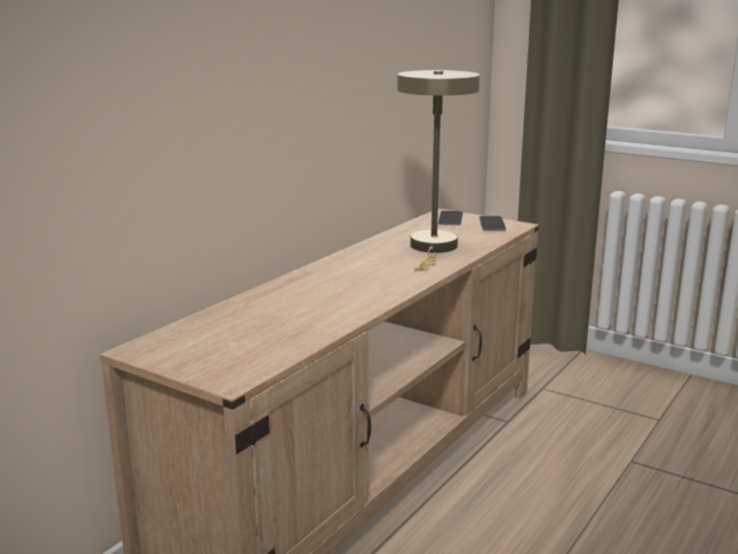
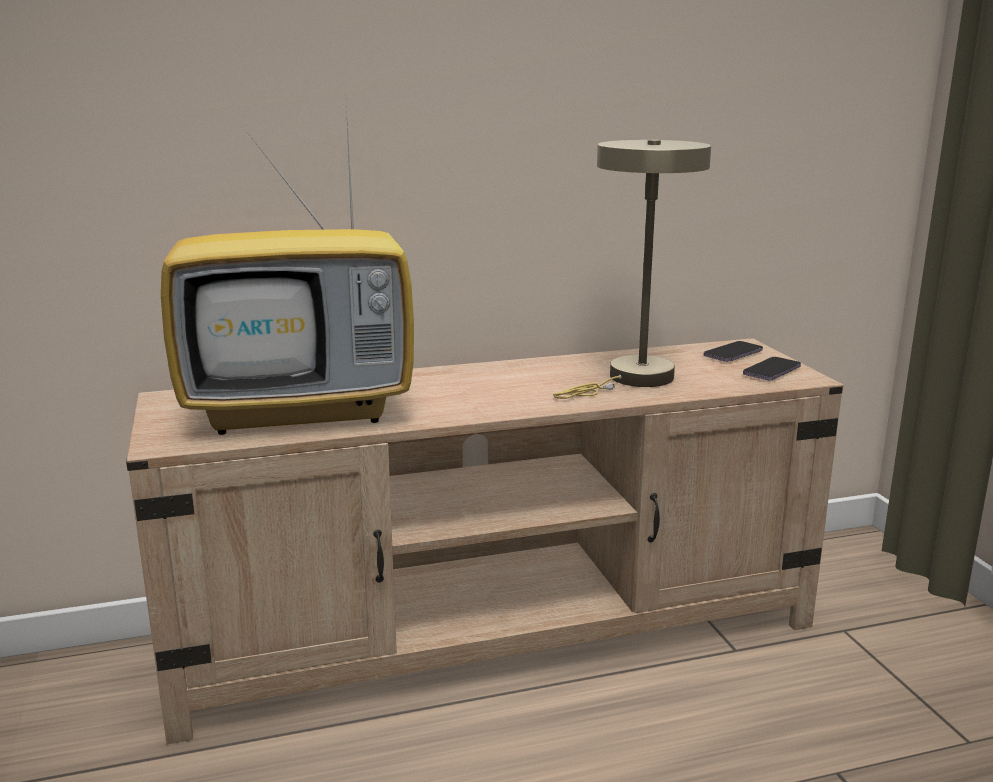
camera: 40 degrees right, 0 degrees up
none -> television [161,105,414,435]

